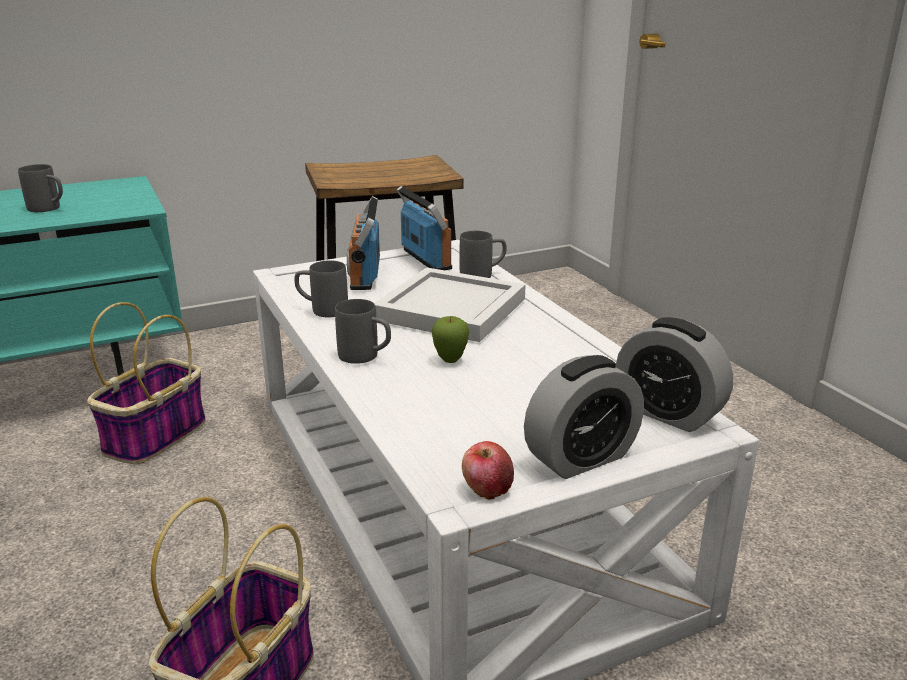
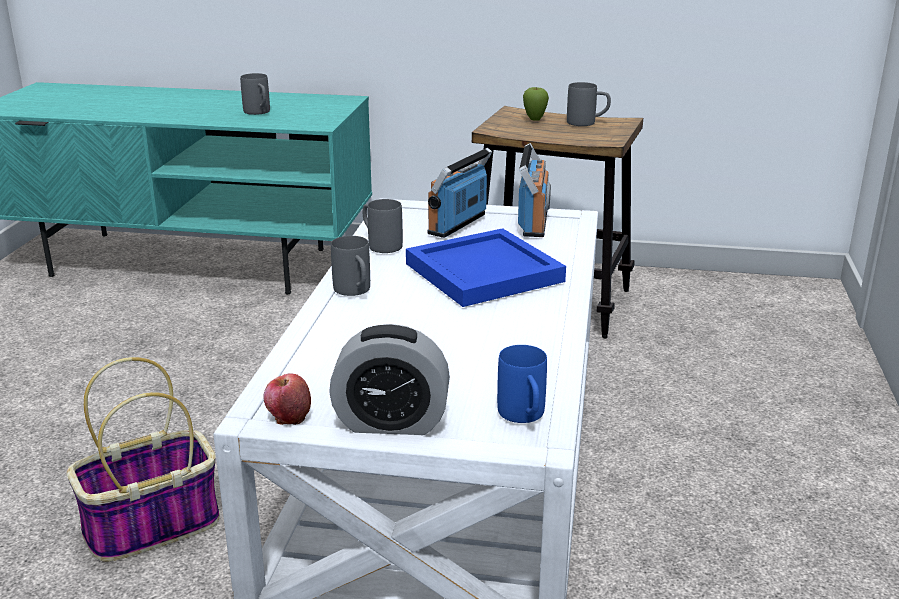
camera: 35 degrees right, 0 degrees up
basket [87,302,206,464] -> none
white tray [374,267,526,342] -> blue tray [406,228,566,307]
apple [432,316,469,363] -> apple moved to [523,86,549,121]
grey mug [459,231,507,278] -> grey mug moved to [567,82,611,126]
alarm clock [616,317,733,432] -> blue mug [497,345,547,423]

